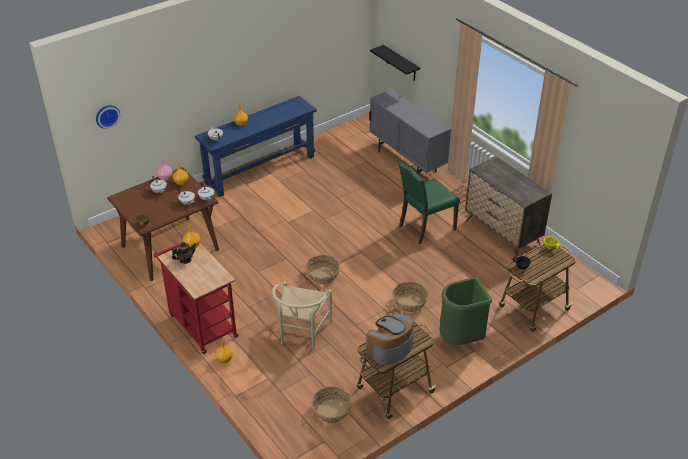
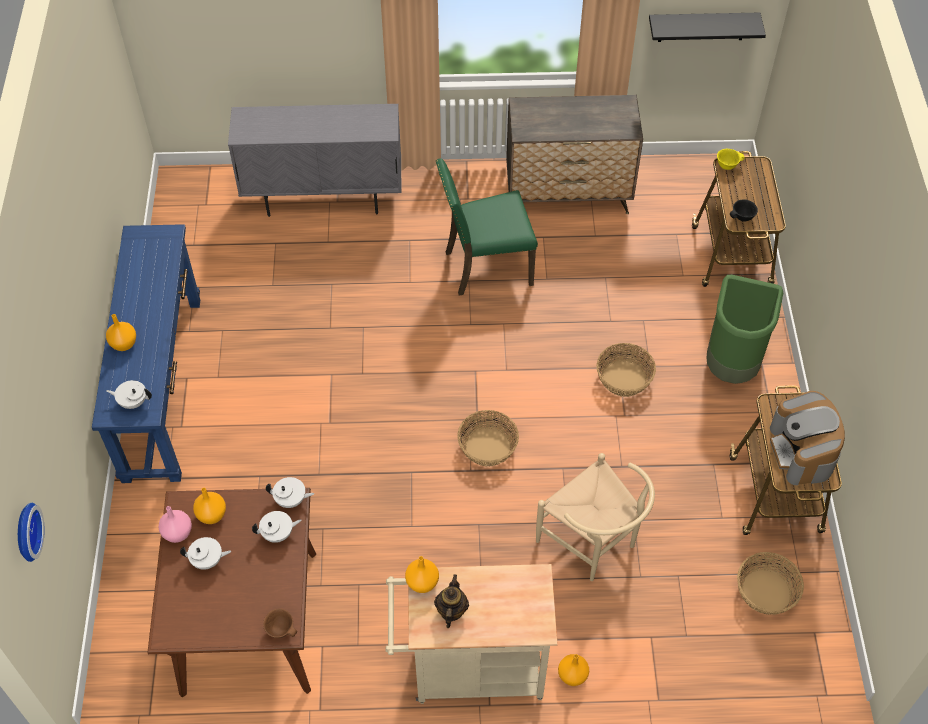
camera: 55 degrees left, 15 degrees up
red cart [153,242,238,354] -> beige cart [386,564,558,704]
black shelf [370,45,420,81] -> black shelf moved to [649,12,766,42]
green chair [398,162,460,244] -> green chair turned 75 degrees clockwise [436,158,538,296]

